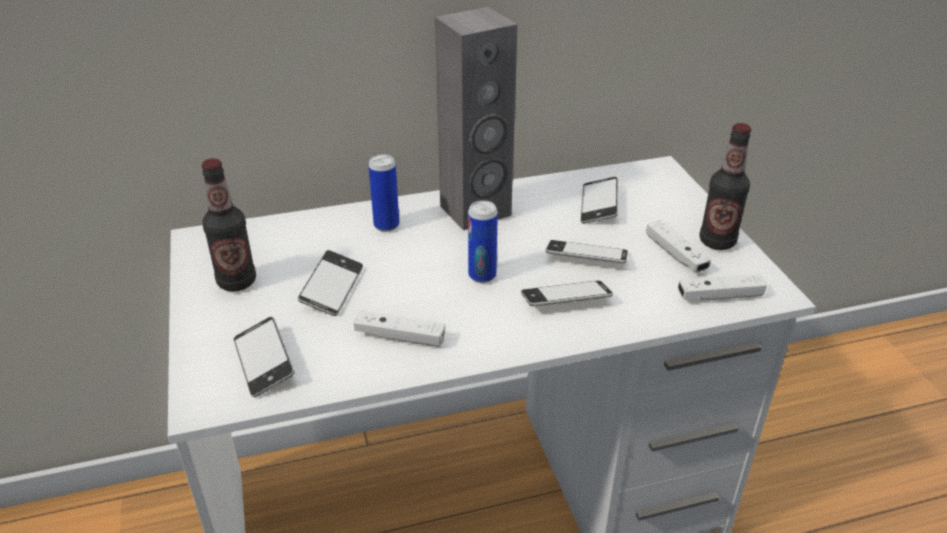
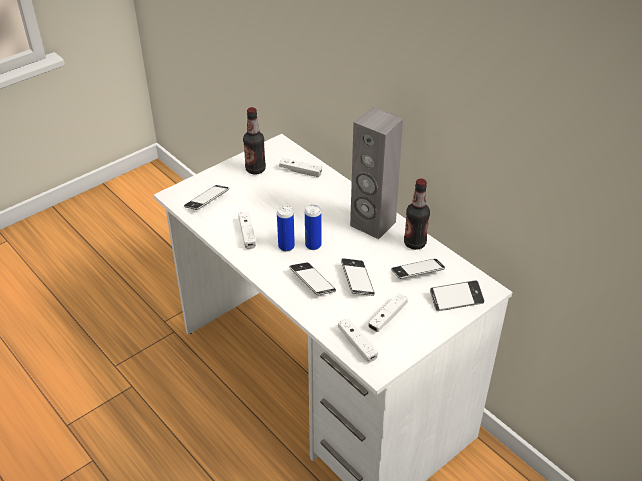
camera: 65 degrees right, 5 degrees up
phone [298,250,363,316] -> phone moved to [430,280,484,311]
can [368,154,399,232] -> can moved to [277,206,295,252]
bottle [699,123,751,250] -> bottle moved to [404,178,430,250]
none -> white game controller [279,158,322,177]

